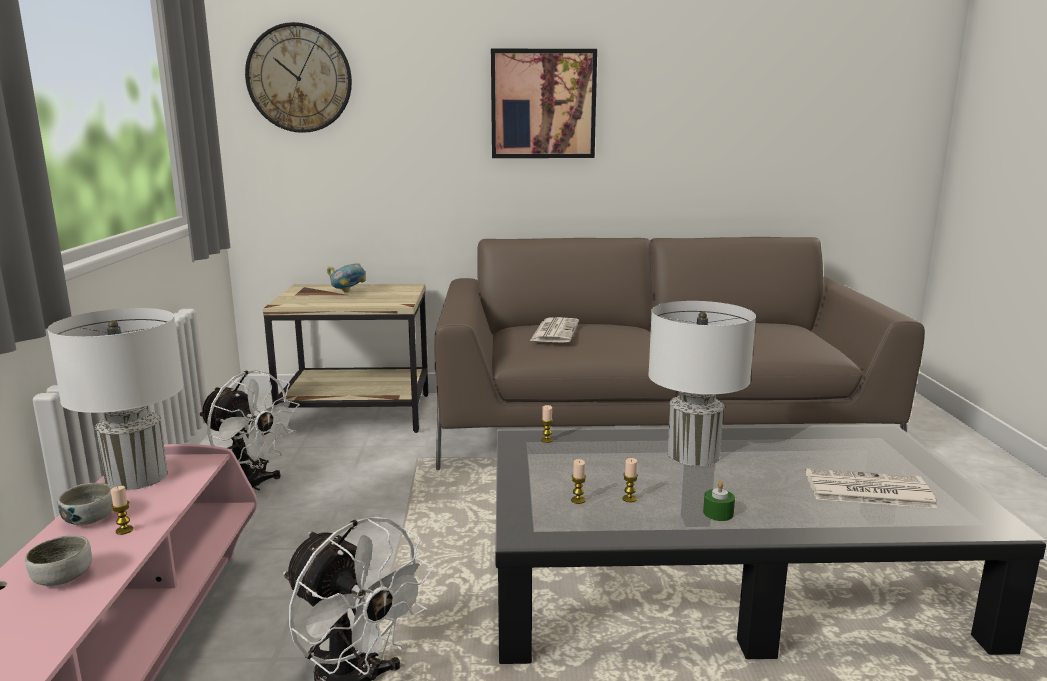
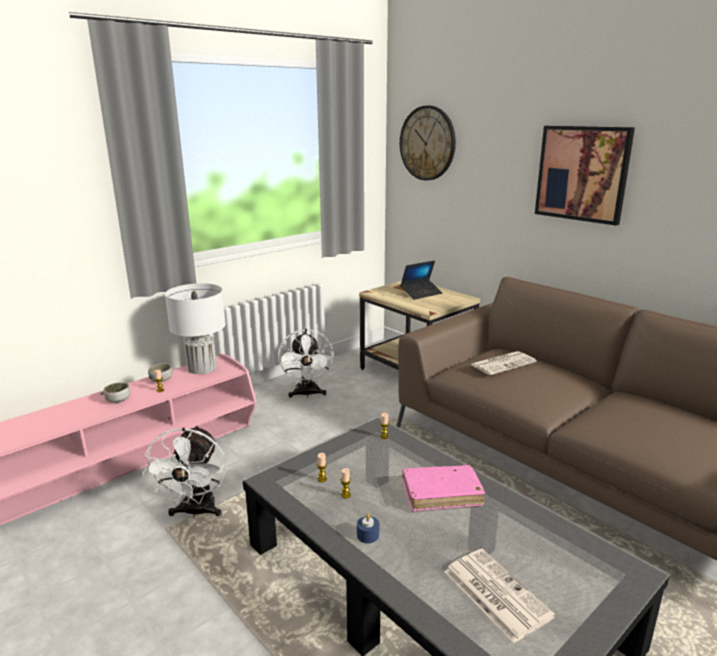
camera: 50 degrees right, 5 degrees up
bowl [327,263,365,293] -> laptop [400,260,442,300]
white table lamp [648,301,756,466] -> pink book [402,465,485,511]
green candle [703,481,735,521] -> blue candle [357,514,379,543]

